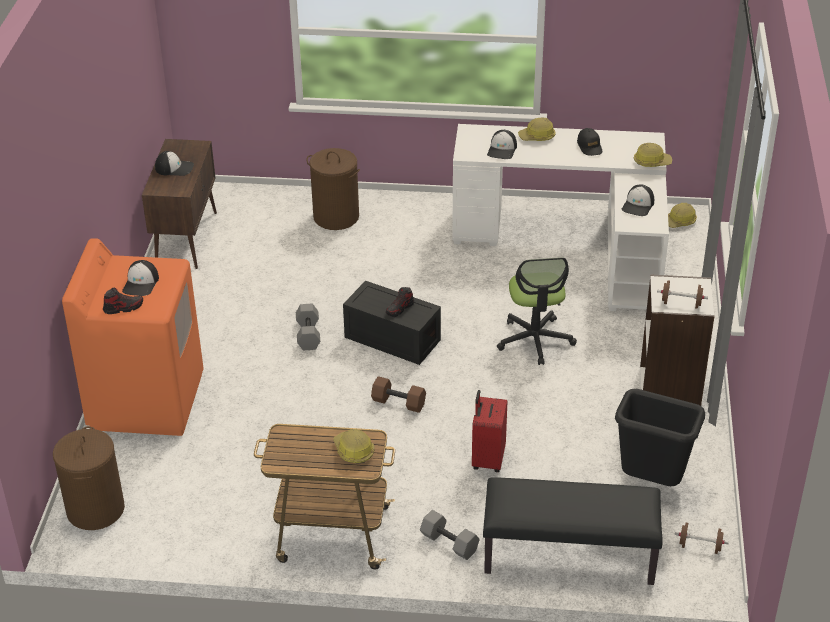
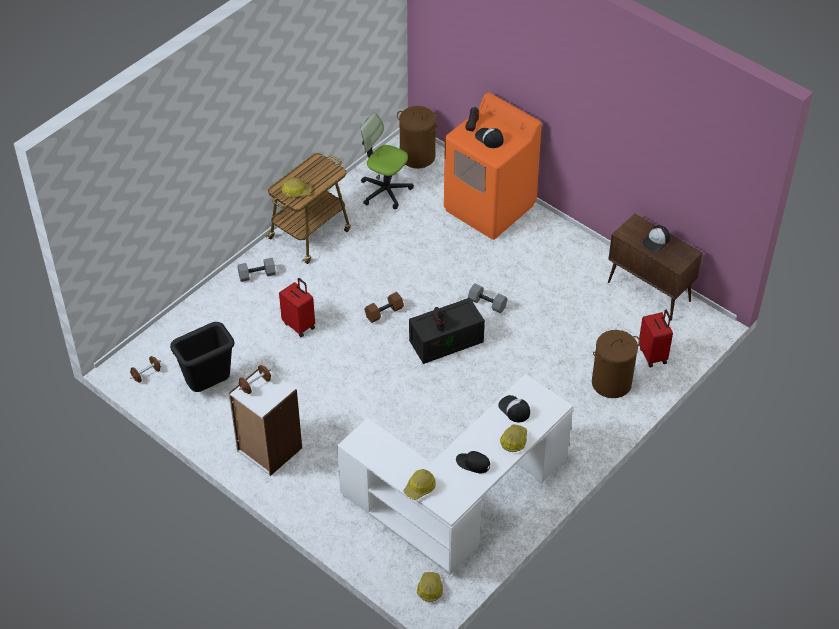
camera: 125 degrees right, 10 degrees up
black bench [483,477,663,585] -> none
office chair [497,257,577,365] -> office chair moved to [360,113,414,209]
cap [622,185,654,216] -> none
none -> red suitcase [638,309,673,367]

